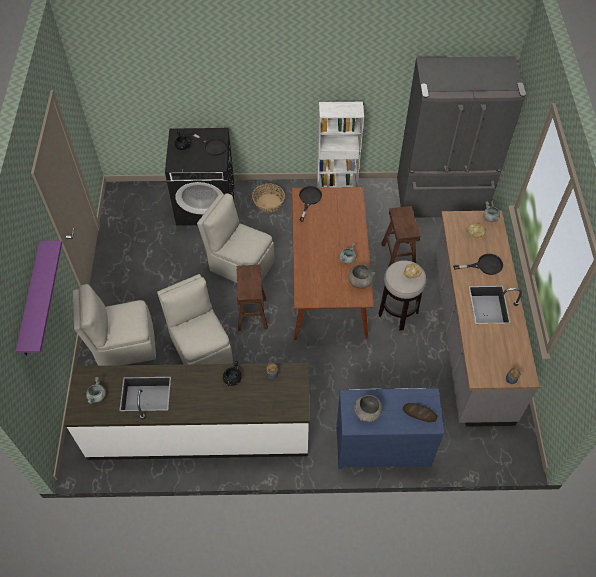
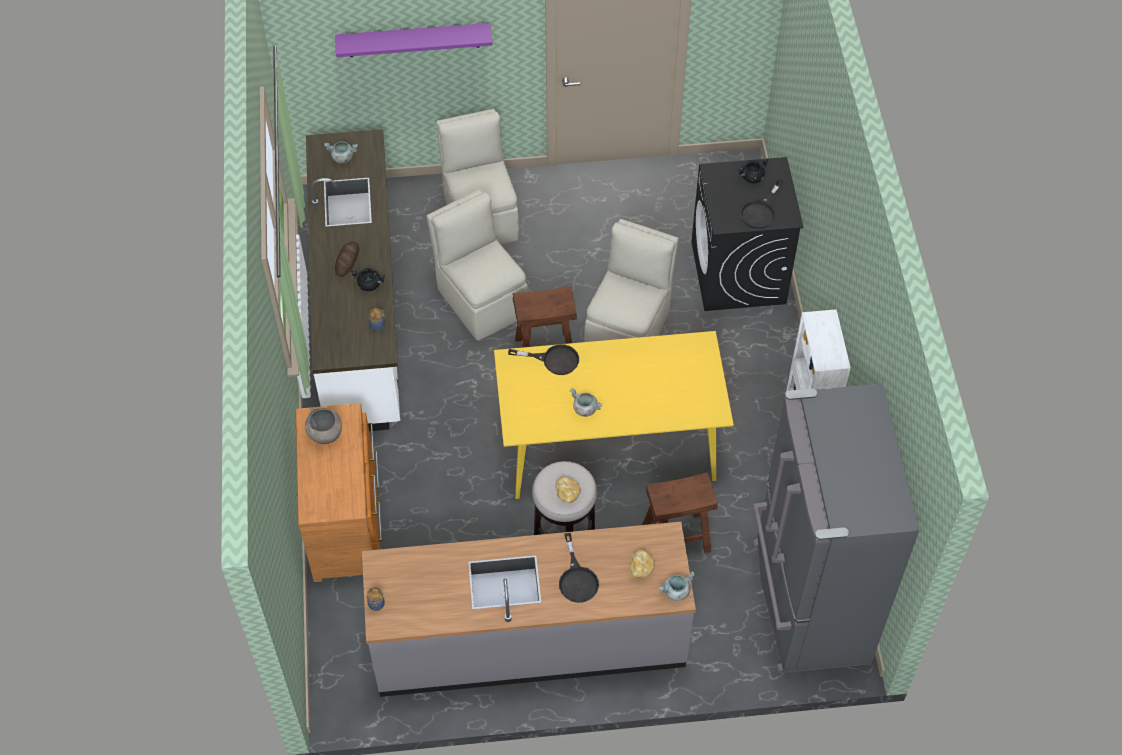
camera: 85 degrees right, 0 degrees up
beige chair [157,274,233,365] -> beige chair turned 90 degrees counterclockwise [426,190,528,340]
basket [252,183,285,213] -> none
brown dining table [292,187,374,340] -> yellow dining table [494,331,734,499]
black frying pan [299,186,322,222] -> black frying pan moved to [508,344,579,375]
blue dresser [336,388,445,469] -> brown dresser [295,403,382,582]
grey bowl [348,264,375,289] -> none
bread [403,403,437,422] -> bread moved to [335,241,359,277]

